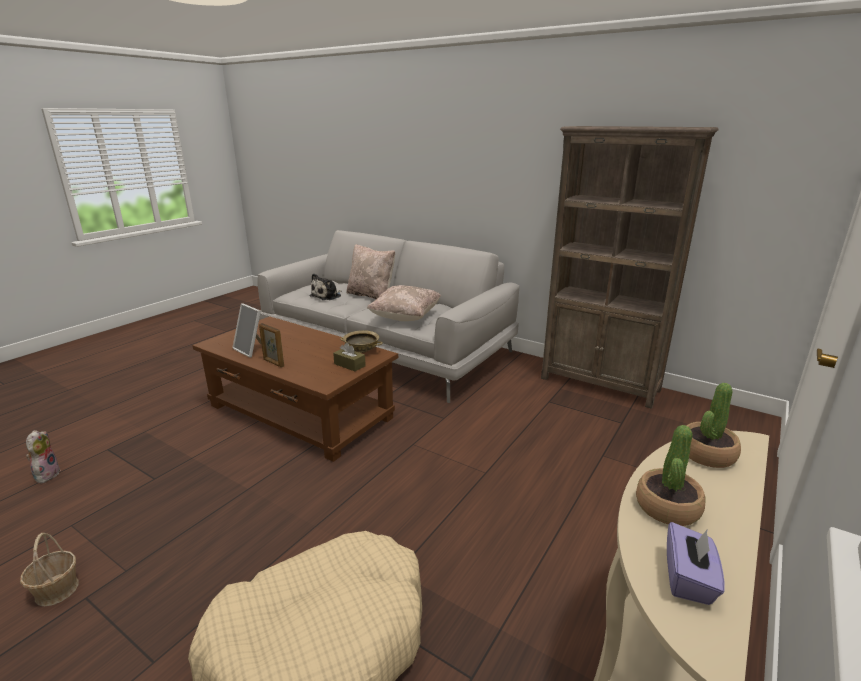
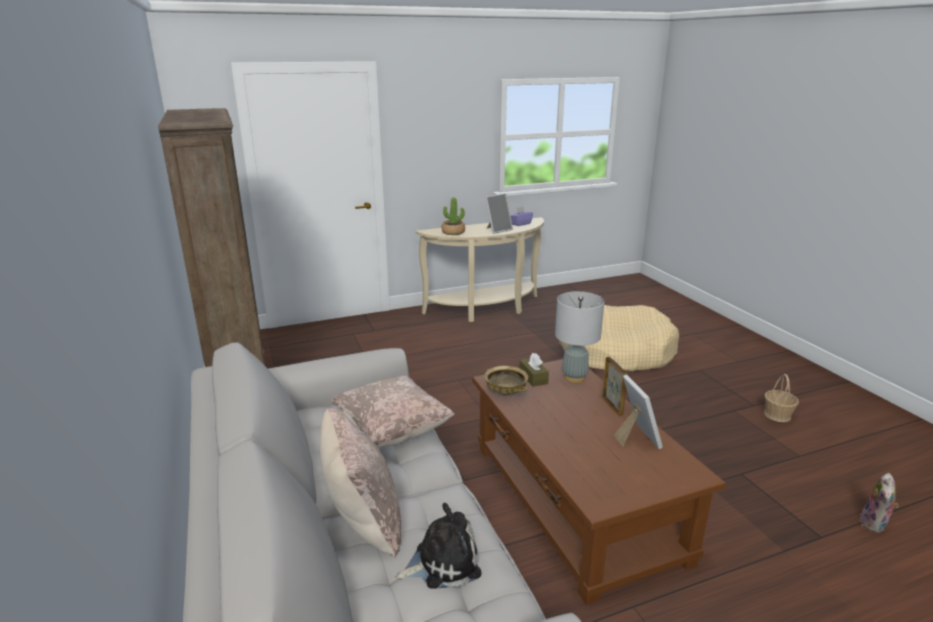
camera: 145 degrees left, 0 degrees up
potted plant [636,425,706,526] -> picture frame [485,193,513,234]
none -> grey table lamp [555,291,604,383]

